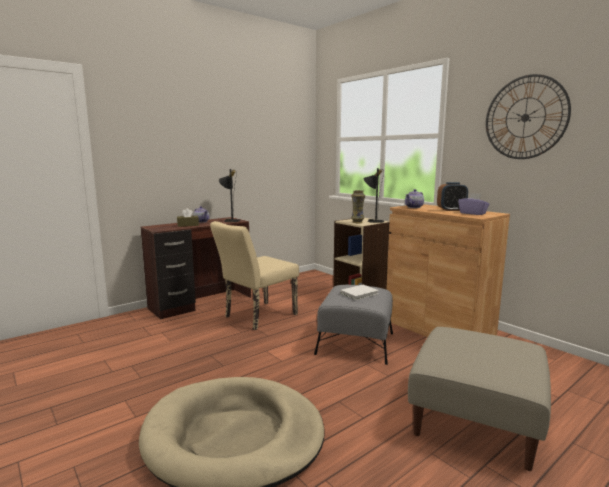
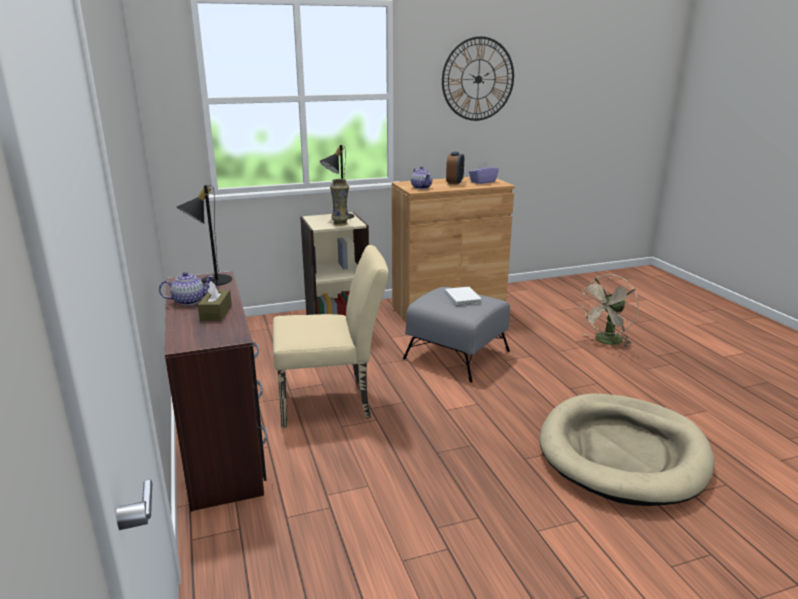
camera: 70 degrees left, 10 degrees up
beige chair [210,221,299,330] -> beige chair turned 75 degrees counterclockwise [273,245,389,428]
beige ottoman [408,327,551,471] -> beige fan [578,274,639,348]

